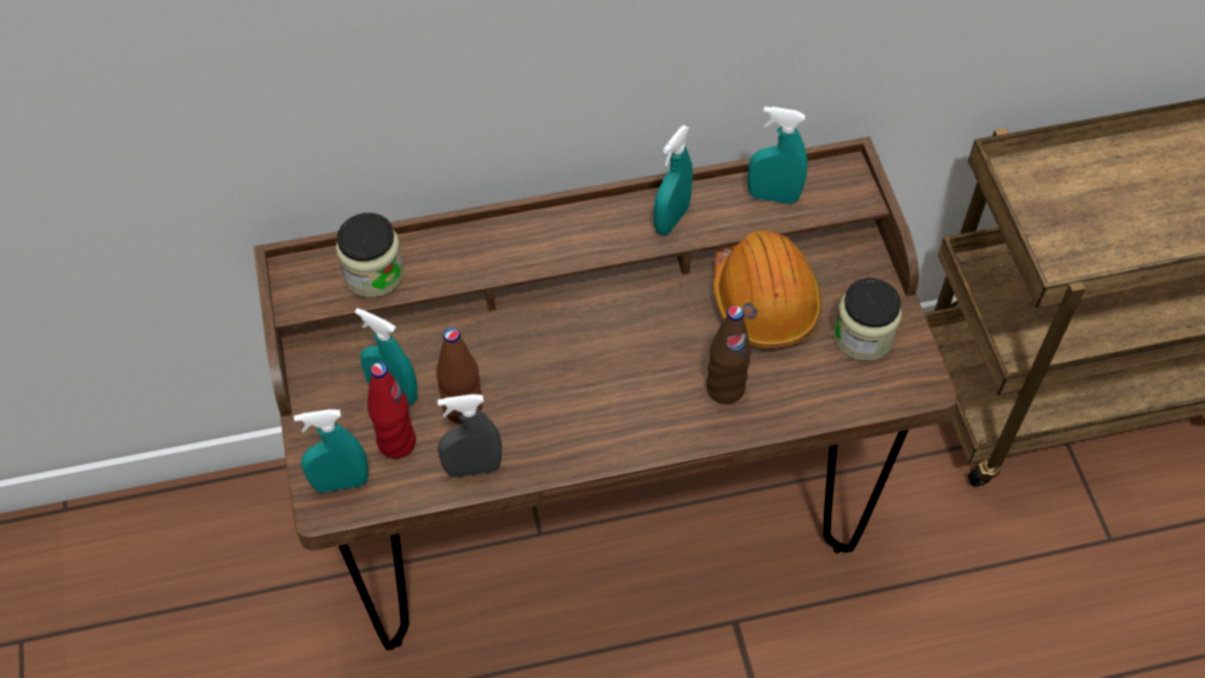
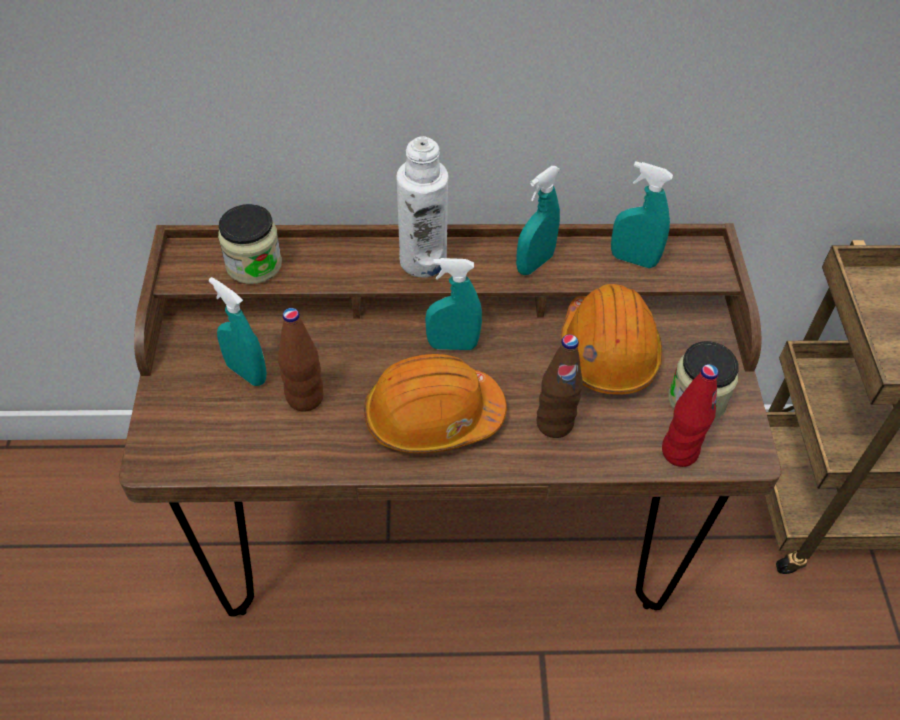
camera: 10 degrees right, 5 degrees down
turquoise spray bottle [294,409,368,492] -> turquoise spray bottle moved to [425,258,482,350]
red bottle [367,362,416,459] -> red bottle moved to [662,364,719,467]
grey spray bottle [437,394,502,477] -> none
none -> orange hard hat [364,354,507,453]
none -> white bottle [397,136,449,278]

